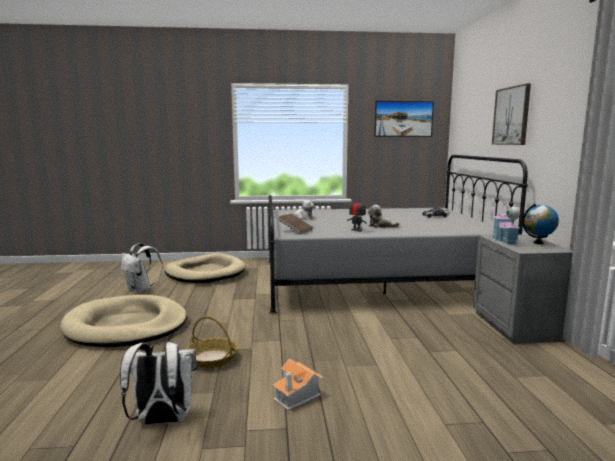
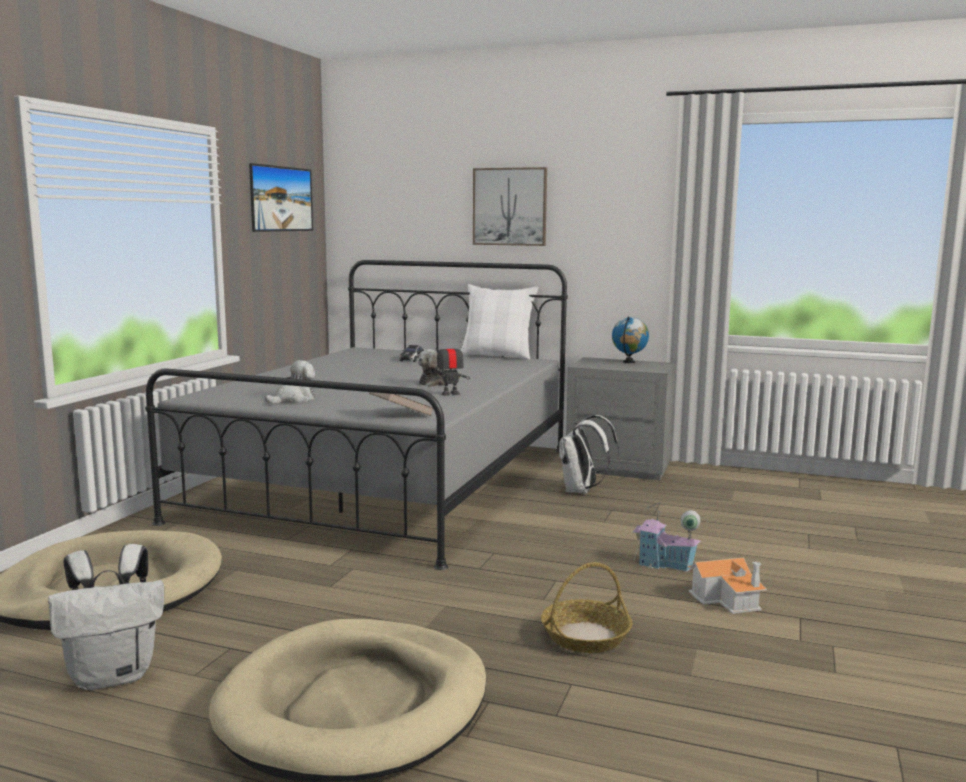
camera: 65 degrees left, 0 degrees up
white backpack [120,342,197,425] -> white backpack moved to [559,415,619,494]
toy house [493,202,520,245] -> toy house moved to [632,502,701,572]
none -> white pillow [461,284,539,360]

